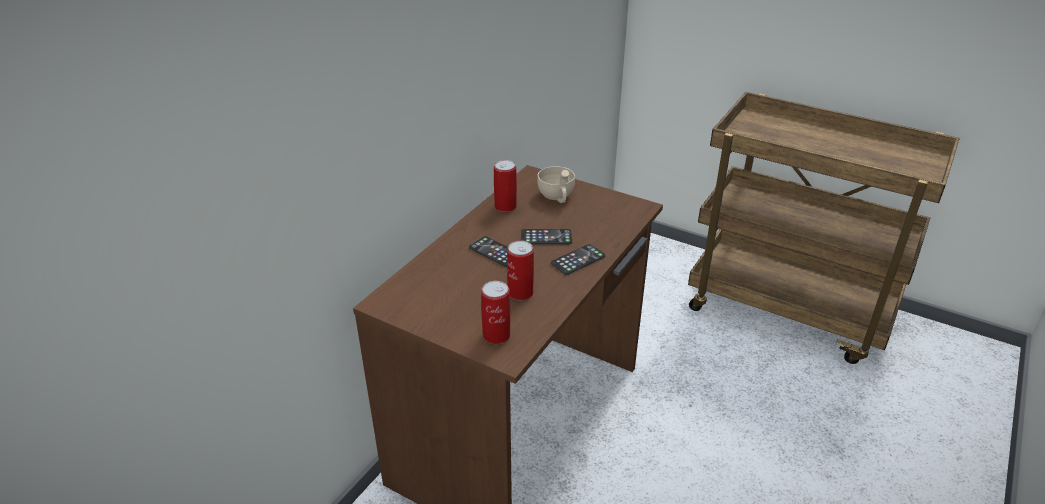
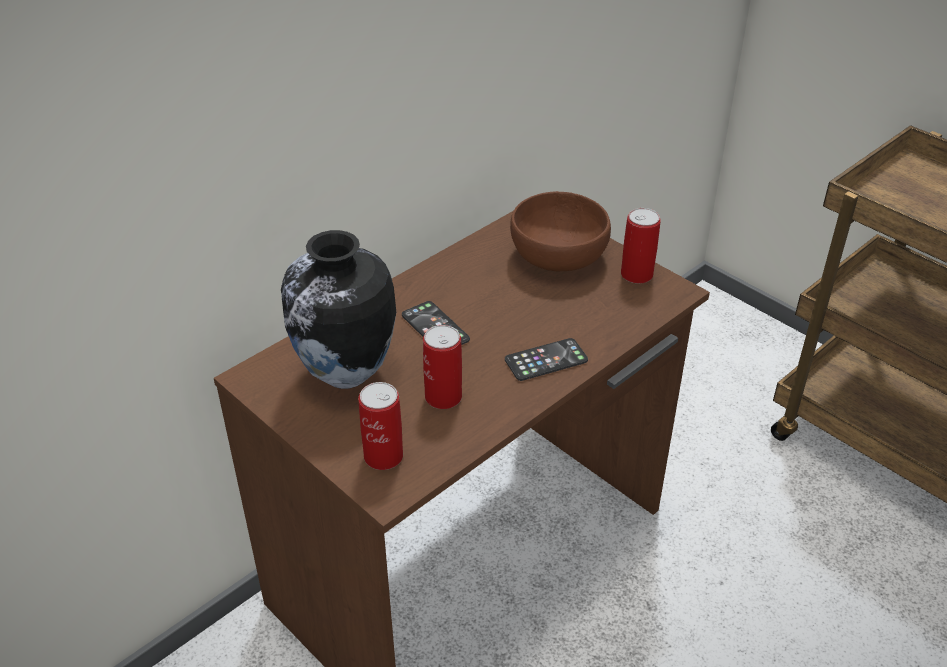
camera: 15 degrees right, 5 degrees up
can [494,160,517,212] -> can moved to [621,208,661,284]
phone [521,229,572,244] -> none
beige cup [537,166,575,203] -> brown bowl [510,191,611,271]
none -> vase [281,230,396,389]

